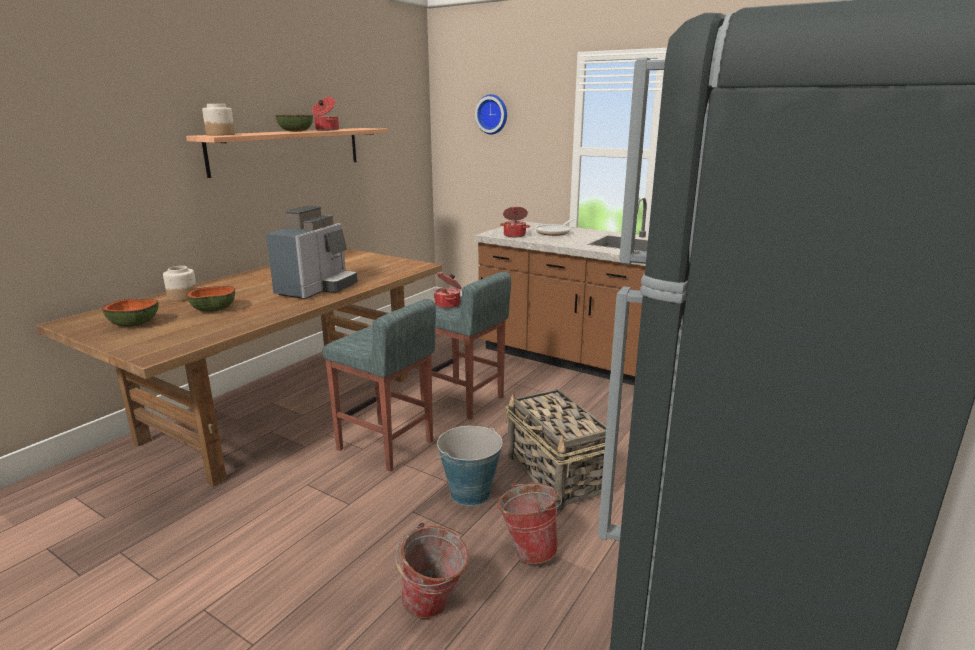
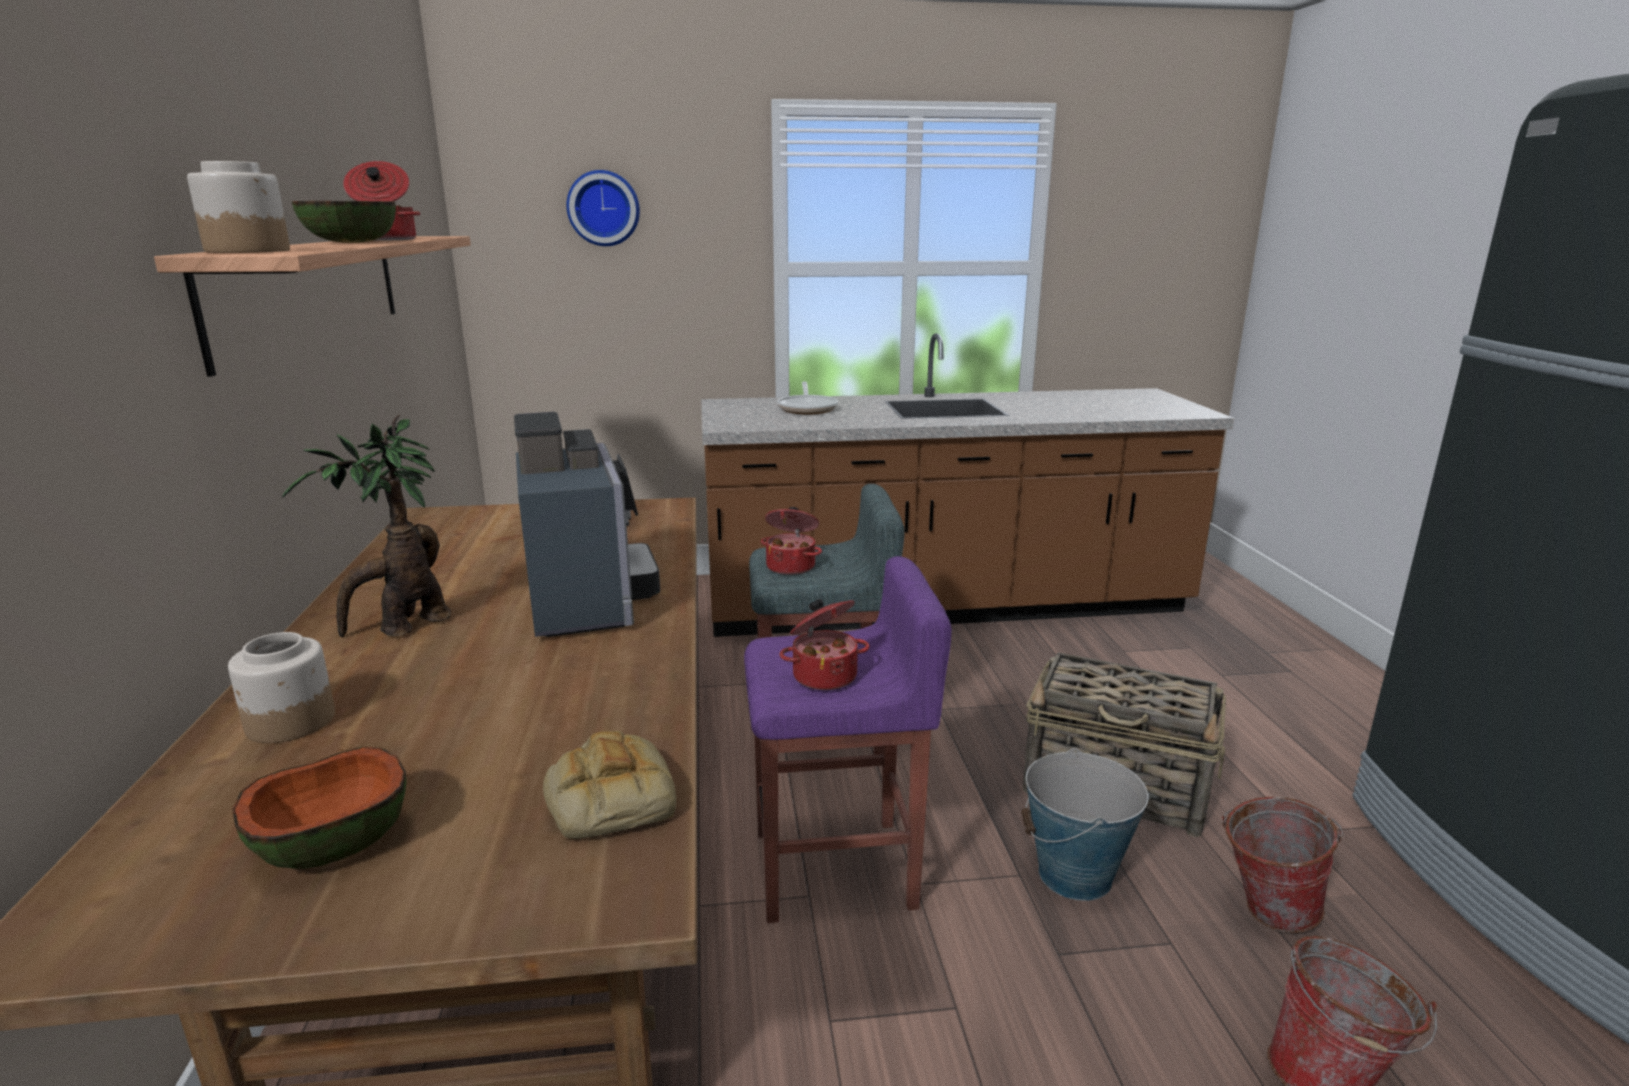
camera: 40 degrees left, 0 degrees up
bowl [186,286,235,312] -> none
grey stool [322,299,436,472] -> purple stool [744,556,952,923]
cooking pot [500,207,530,237] -> cooking pot moved to [779,599,869,690]
none -> potted plant [282,414,451,637]
none -> bread [543,731,676,839]

